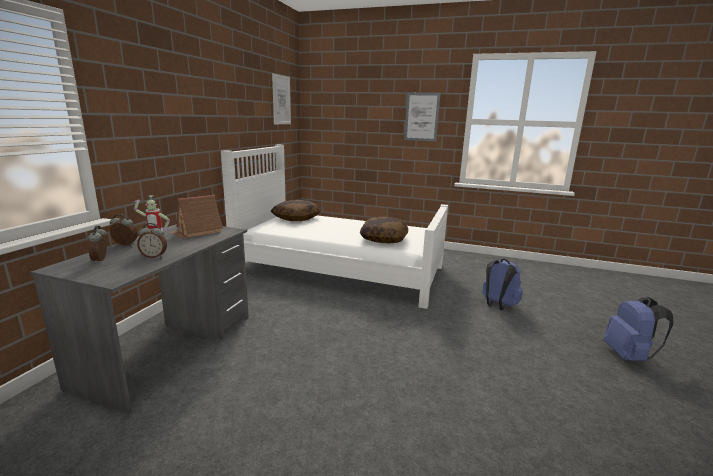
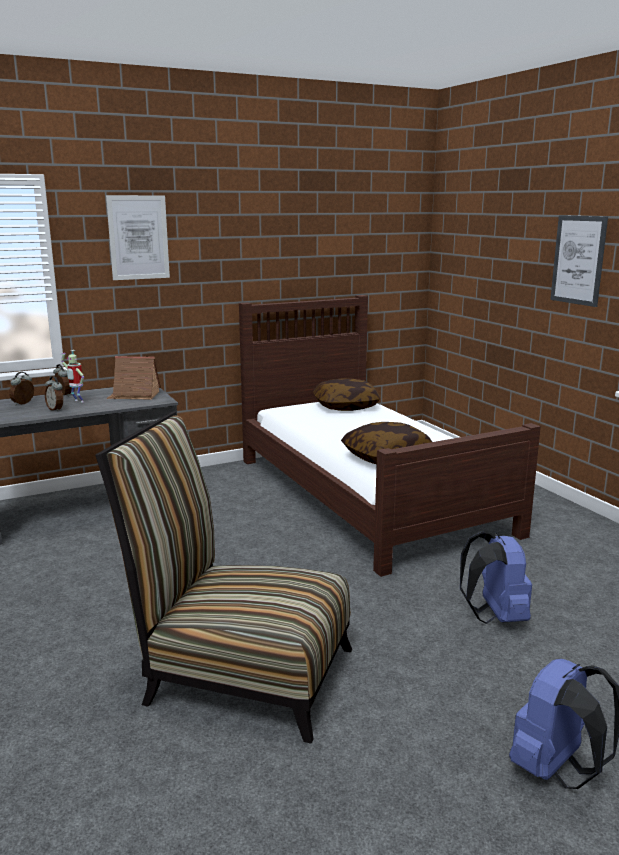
camera: 45 degrees right, 0 degrees up
white bed [221,144,448,309] -> brown bed [239,295,541,577]
picture [272,73,291,124] -> picture moved to [106,195,170,280]
none -> chair [95,411,352,744]

